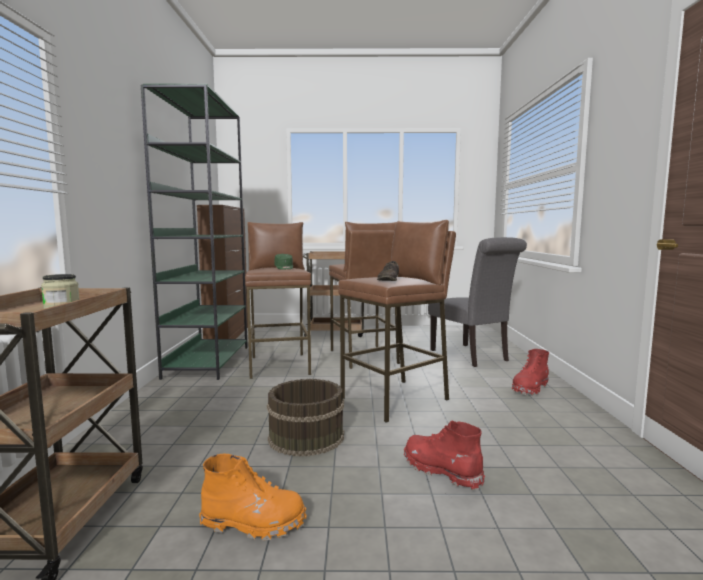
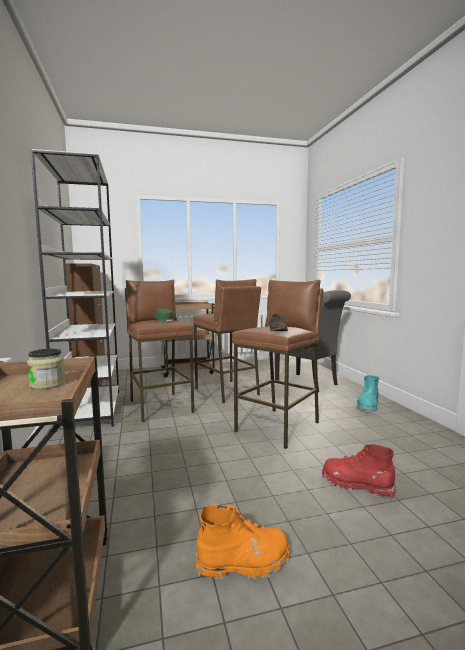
camera: 15 degrees left, 0 degrees up
green bookcase [141,84,248,380] -> white bookcase [31,149,119,433]
brown bucket [267,379,344,456] -> none
red boot [512,349,549,395] -> turquoise boot [357,375,379,412]

